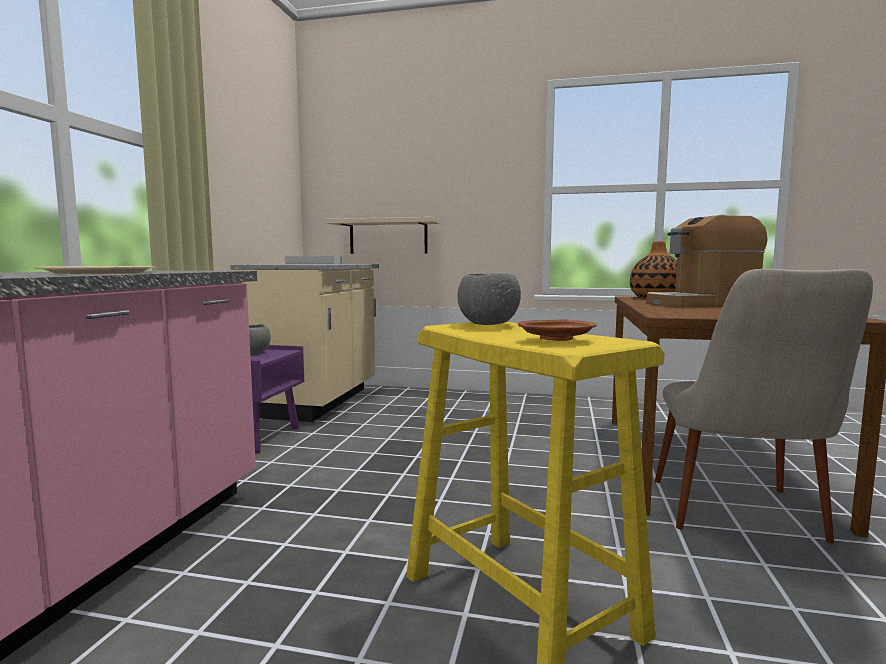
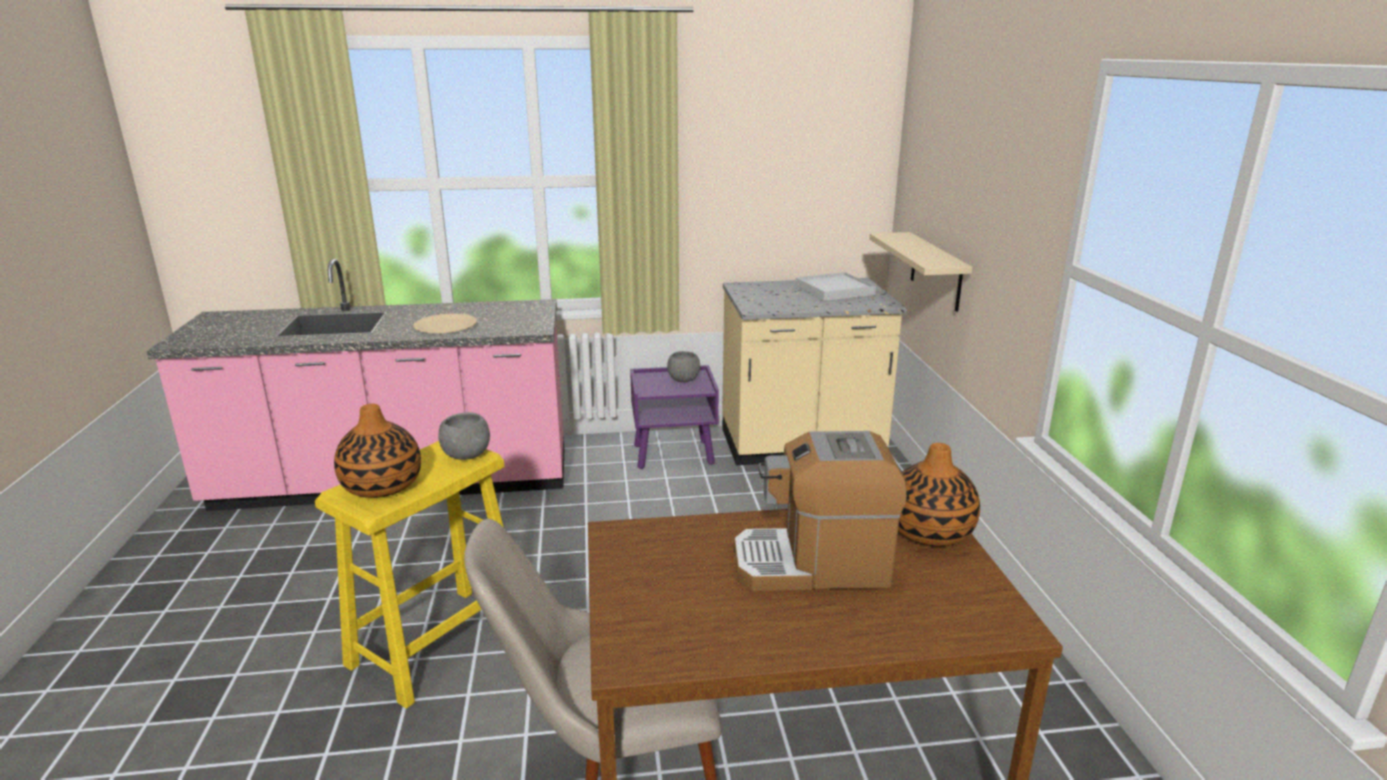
camera: 70 degrees right, 15 degrees up
brown plate [518,319,597,341] -> vase [334,404,421,498]
coffee machine [646,215,768,307] -> coffee machine turned 60 degrees counterclockwise [734,431,907,591]

